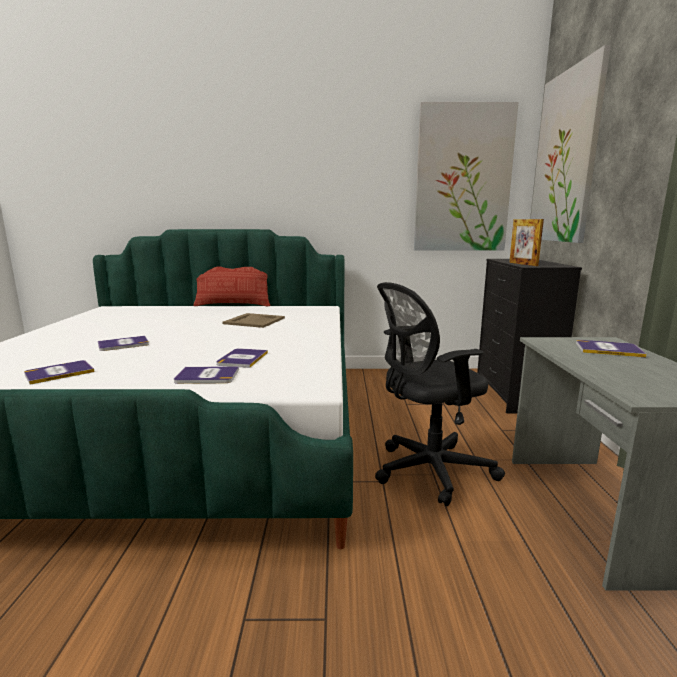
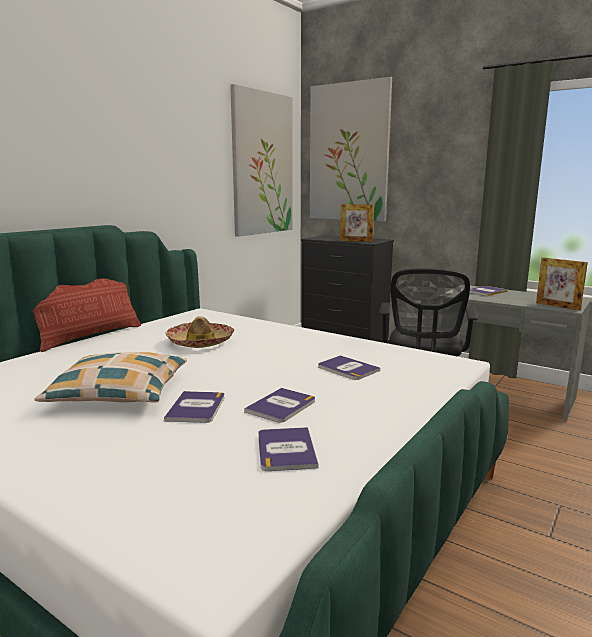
camera: 55 degrees left, 0 degrees up
book [174,366,239,384] -> book moved to [244,388,315,423]
beige tray [222,313,285,328] -> hat [165,316,234,348]
none -> pillow [34,352,187,403]
none -> picture frame [536,257,588,311]

